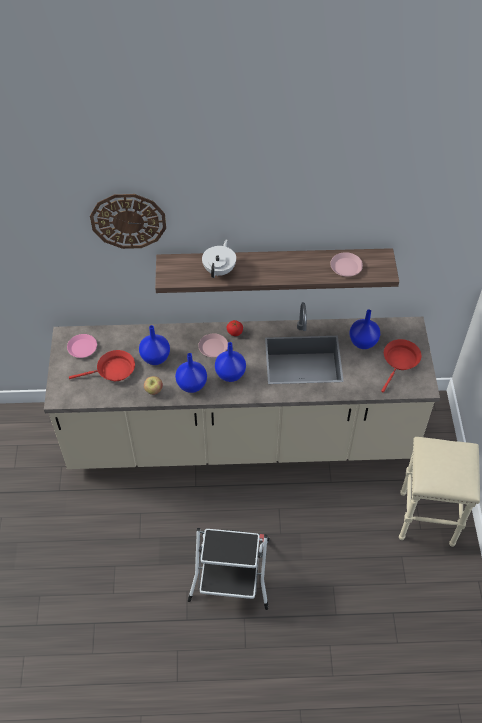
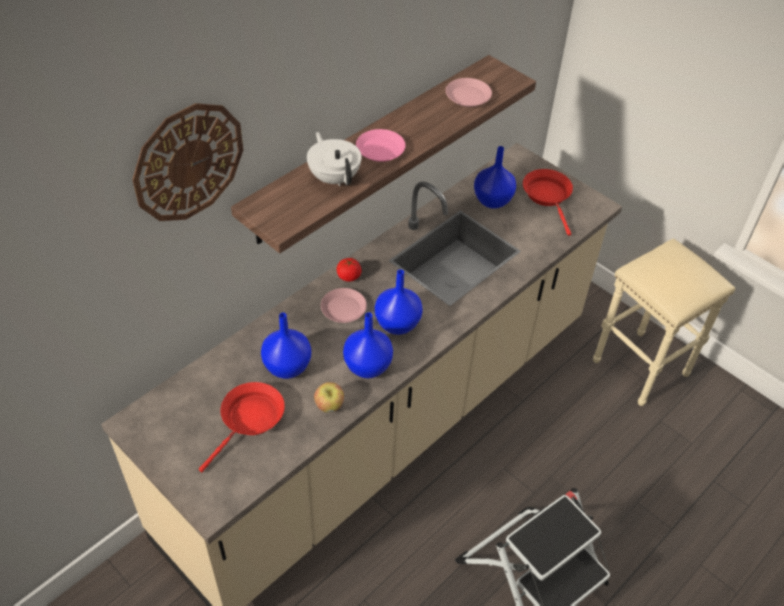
camera: 45 degrees left, 5 degrees down
pink plate [67,334,97,358] -> pink plate moved to [356,129,406,162]

